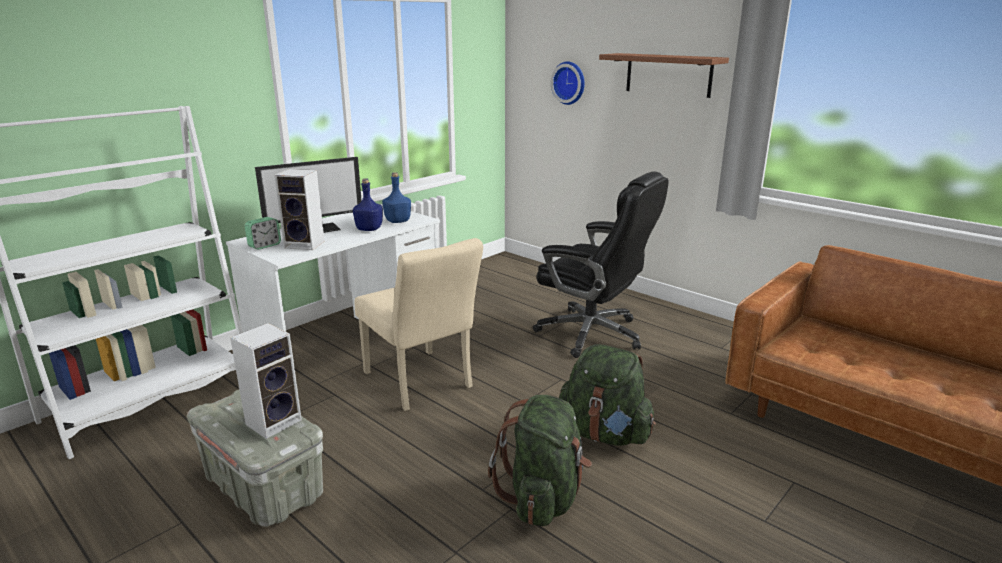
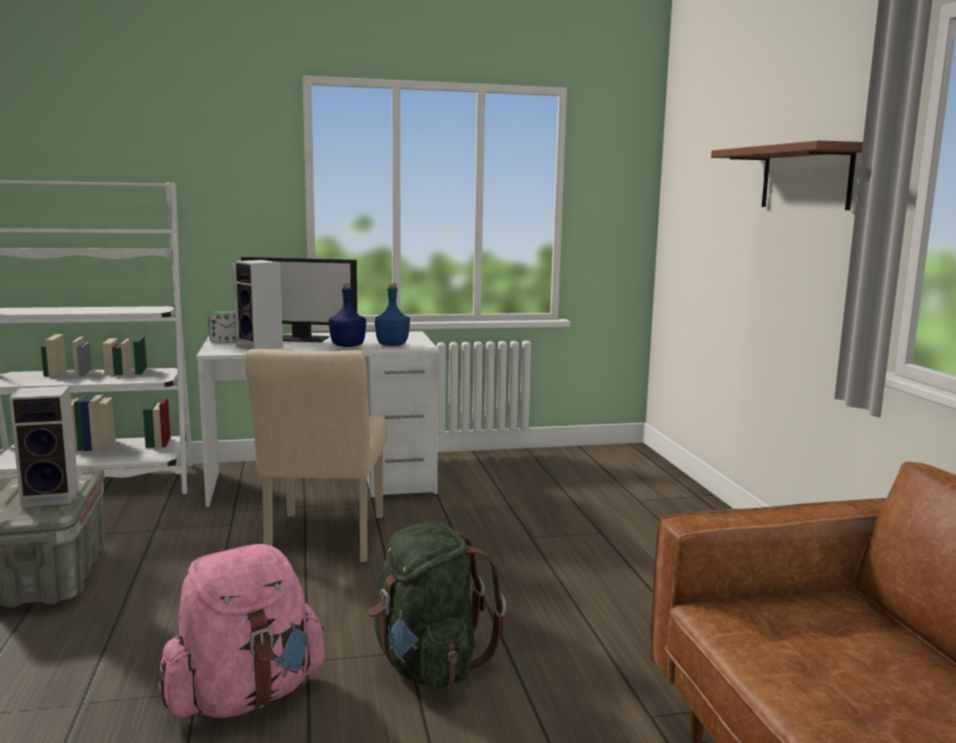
camera: 35 degrees right, 10 degrees down
green backpack [488,395,592,526] -> pink backpack [159,544,324,718]
black office chair [533,172,669,358] -> none
wall clock [551,61,585,105] -> none

